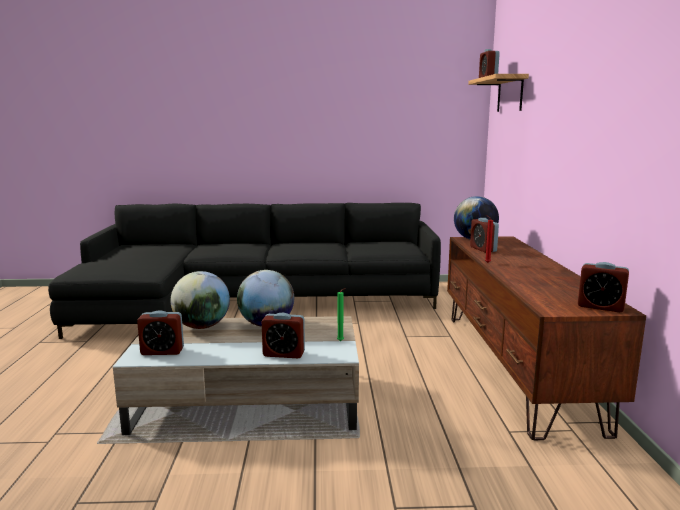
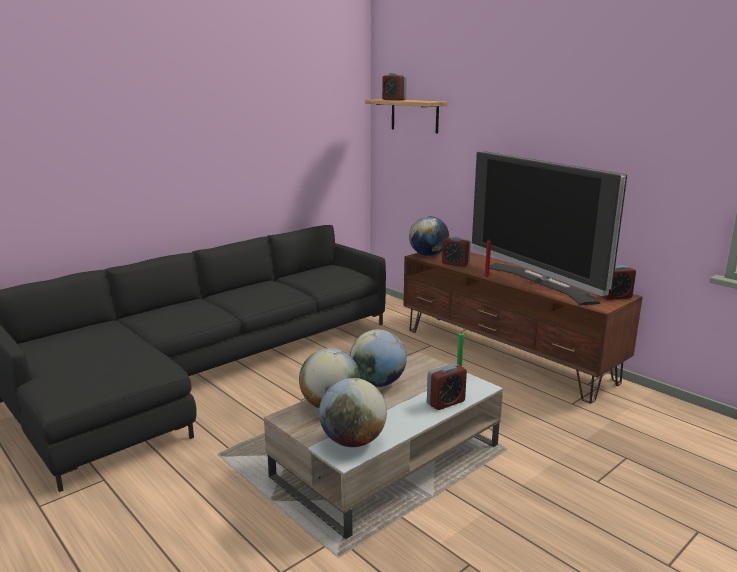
camera: 40 degrees left, 5 degrees up
alarm clock [137,310,184,355] -> globe [319,378,387,447]
none -> television [472,151,627,305]

